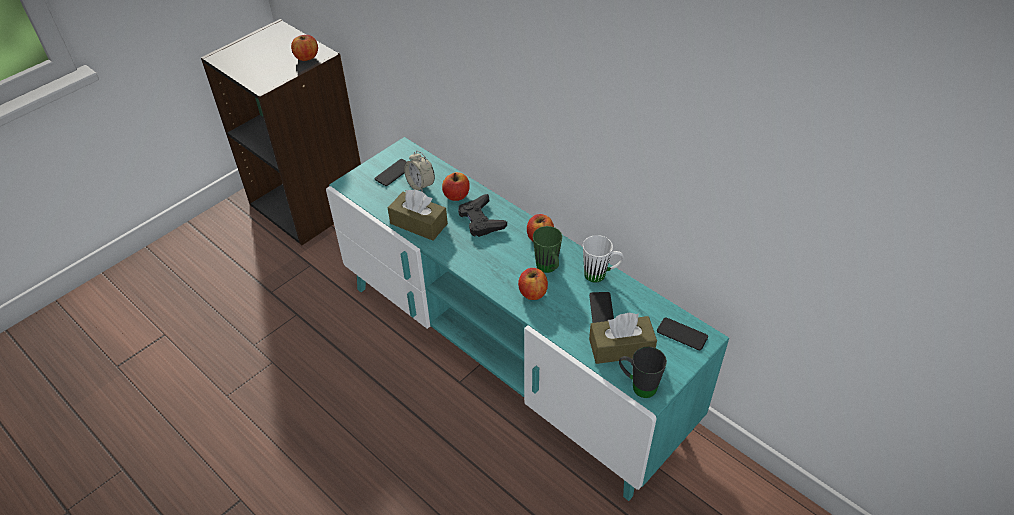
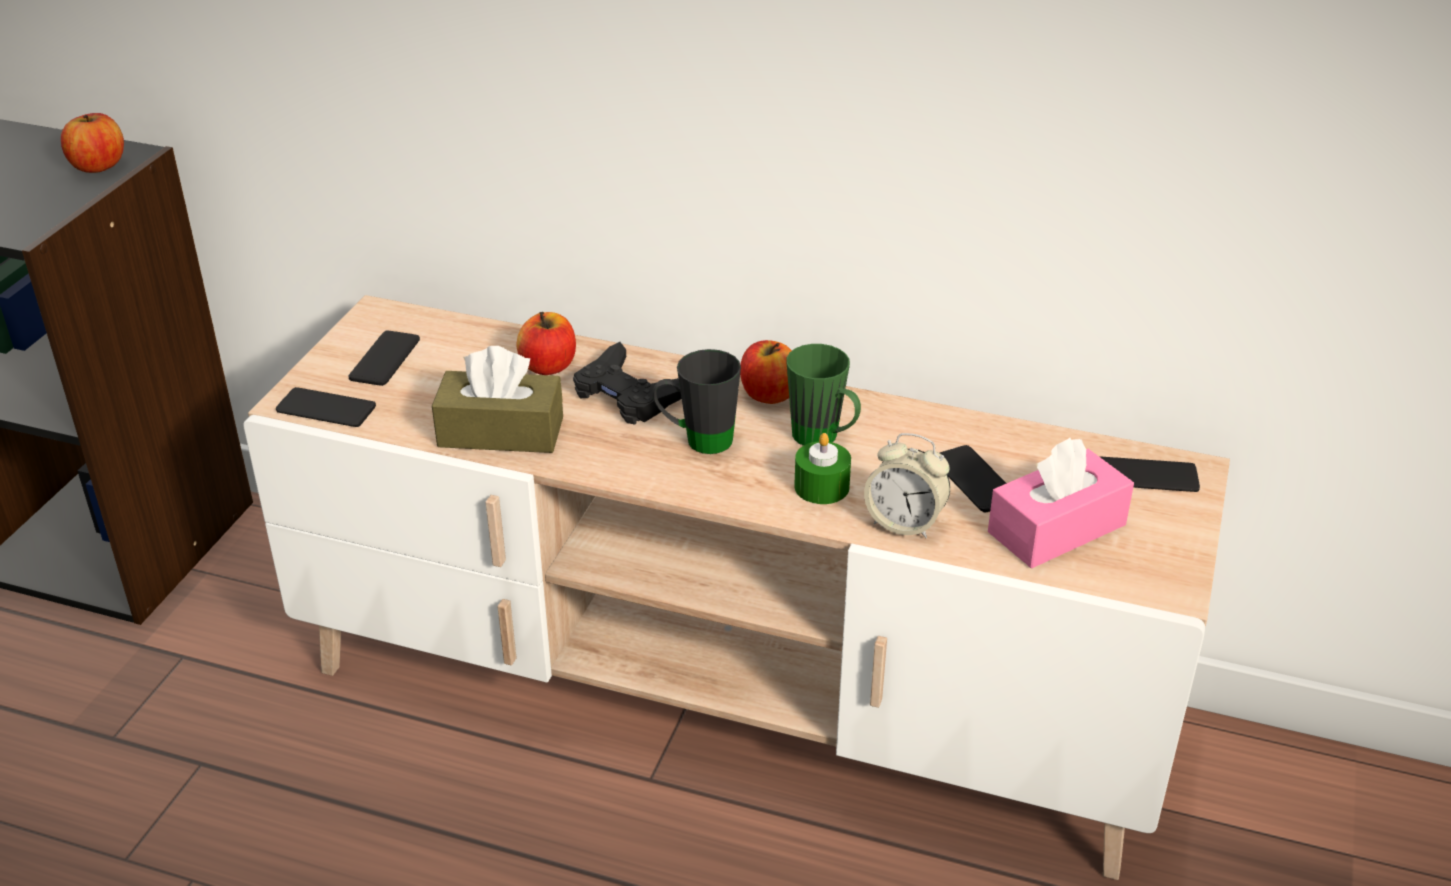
camera: 25 degrees left, 10 degrees down
turquoise tv stand [326,137,729,501] -> beige tv stand [243,295,1230,880]
alarm clock [404,151,435,192] -> alarm clock moved to [864,433,950,539]
apple [518,268,548,300] -> green candle [794,433,851,504]
white mug [583,235,624,283] -> none
brown tissue box [589,313,657,364] -> pink tissue box [988,438,1134,568]
black mug [619,347,667,398] -> black mug moved to [652,349,741,454]
none -> phone [276,387,376,427]

